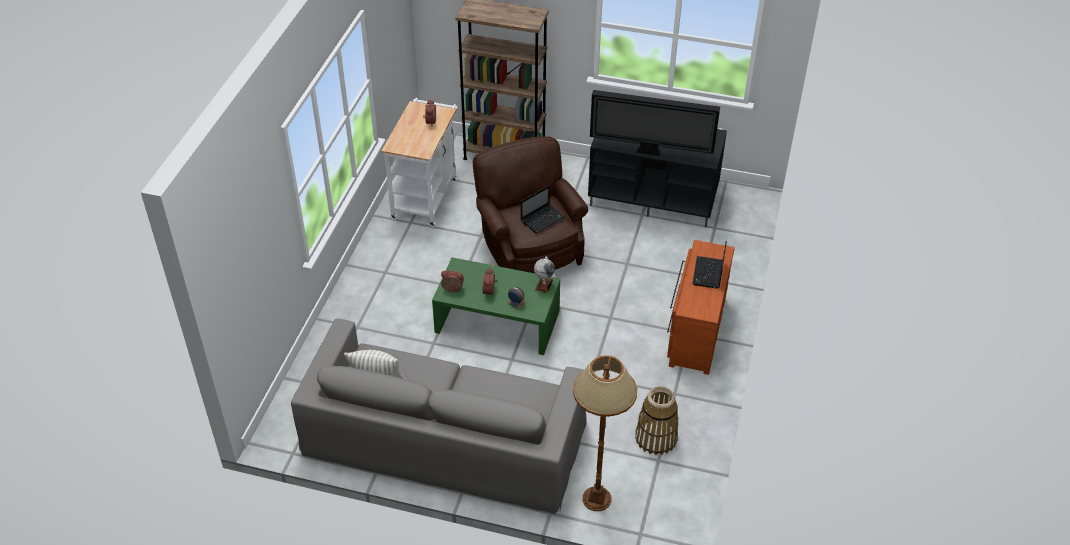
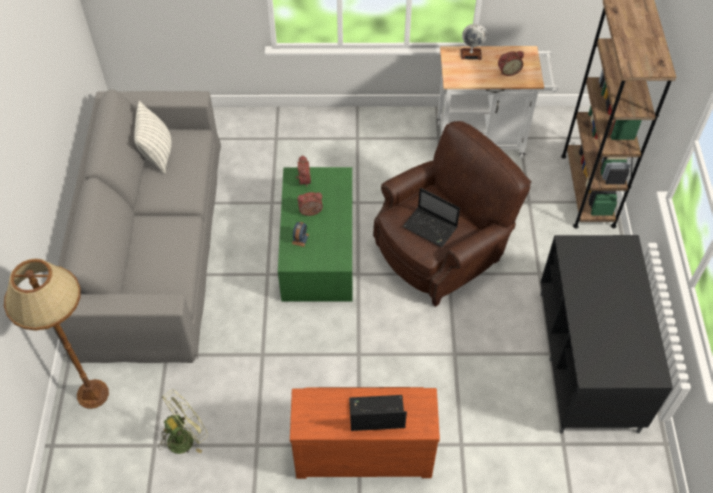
camera: 75 degrees right, 10 degrees up
globe [534,257,555,293] -> globe moved to [461,24,487,60]
television [590,90,720,157] -> none
basket [635,386,679,455] -> green fan [158,390,208,454]

